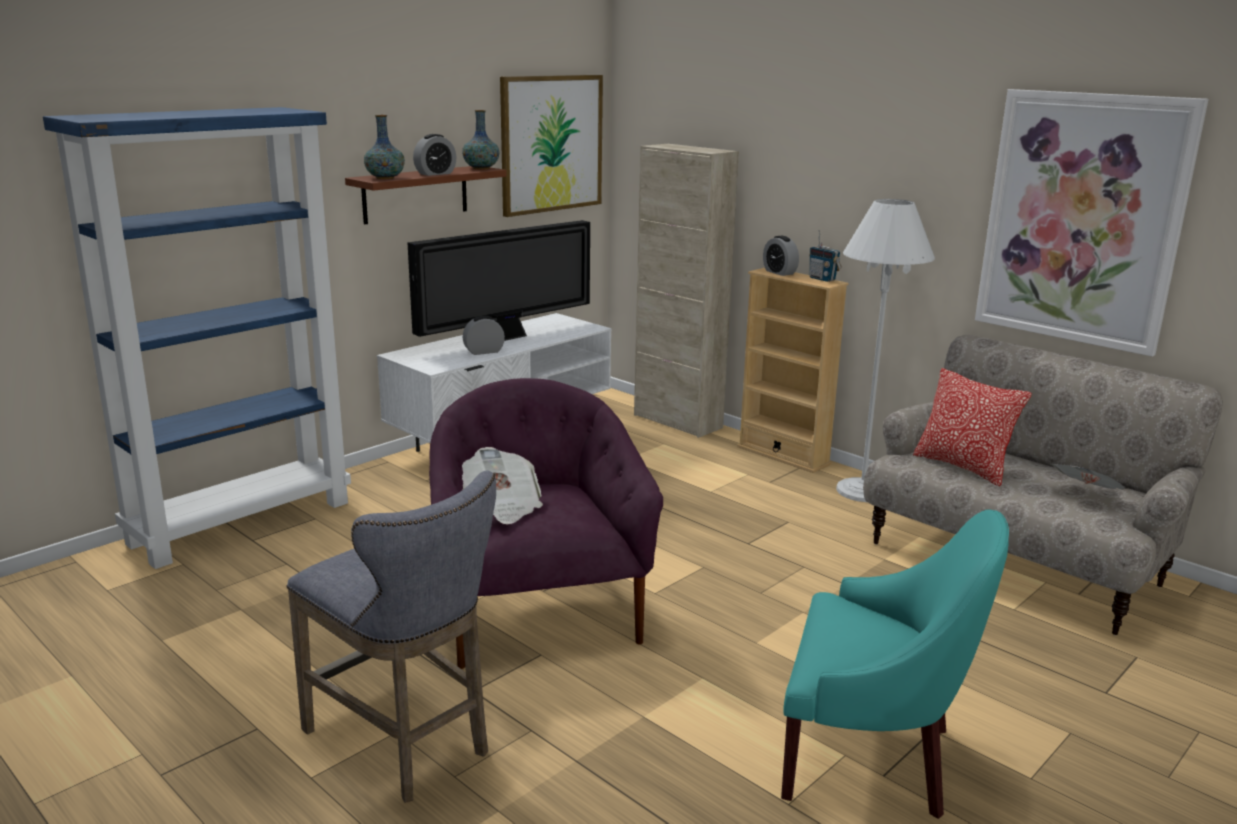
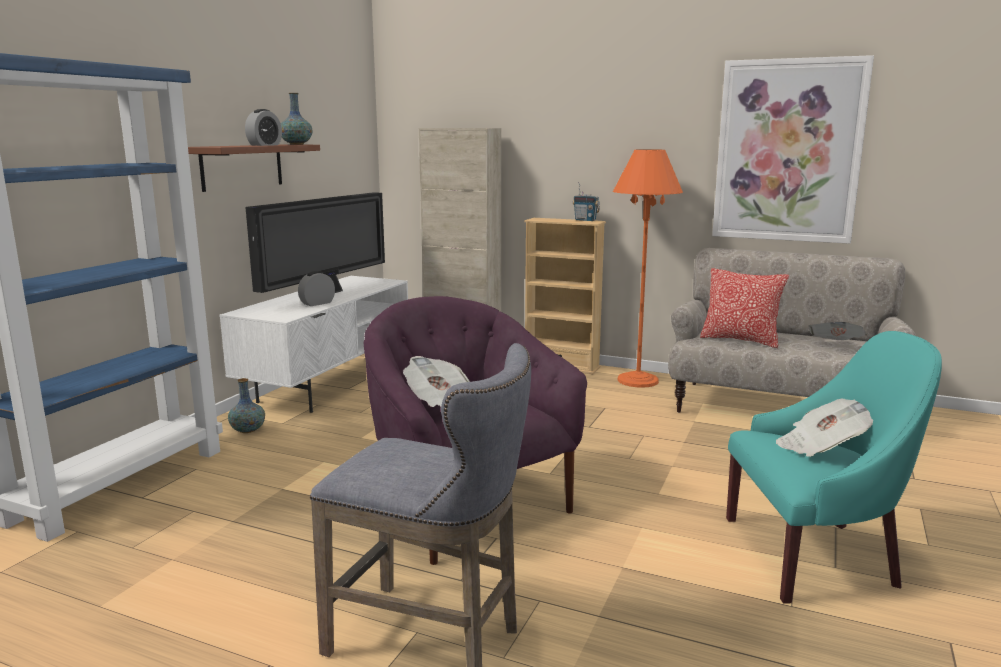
camera: 20 degrees left, 5 degrees down
vase [364,115,405,179] -> vase moved to [228,378,265,433]
picture [500,75,603,217] -> none
alarm clock [763,236,799,276] -> none
white floor lamp [836,199,935,502] -> orange floor lamp [613,149,683,388]
none -> newspaper [776,398,873,457]

